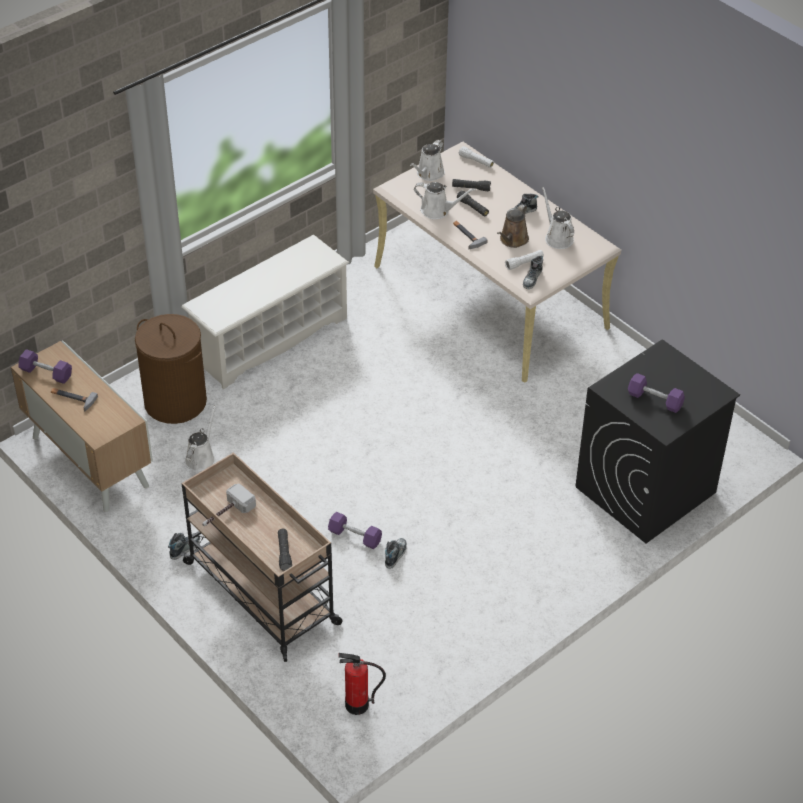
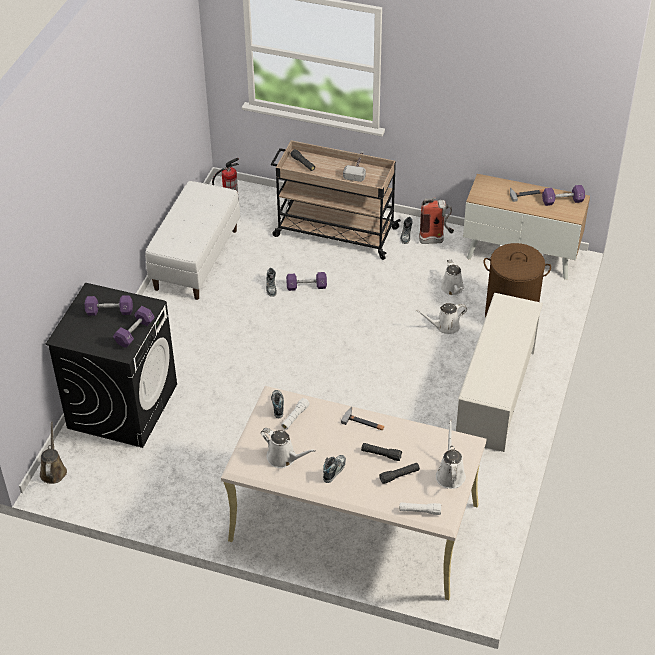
camera: 150 degrees right, 0 degrees up
white watering can [414,182,476,219] -> white watering can moved to [416,303,467,335]
brown watering can [497,204,529,248] -> brown watering can moved to [40,422,67,484]
none -> purple dumbbell [113,306,155,348]
none -> white bench [145,181,240,300]
none -> fire extinguisher [419,198,454,244]

